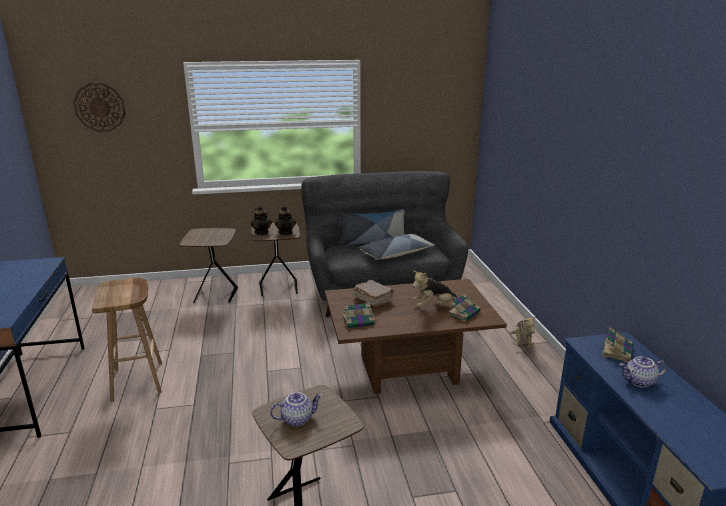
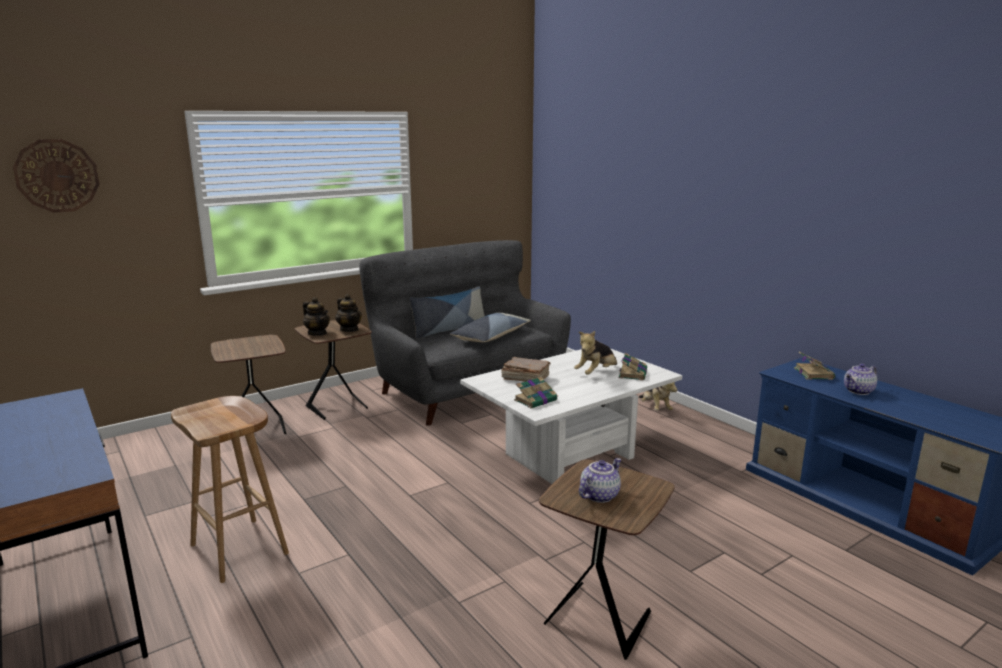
camera: 25 degrees left, 5 degrees down
brown coffee table [325,279,507,394] -> white coffee table [460,348,682,484]

